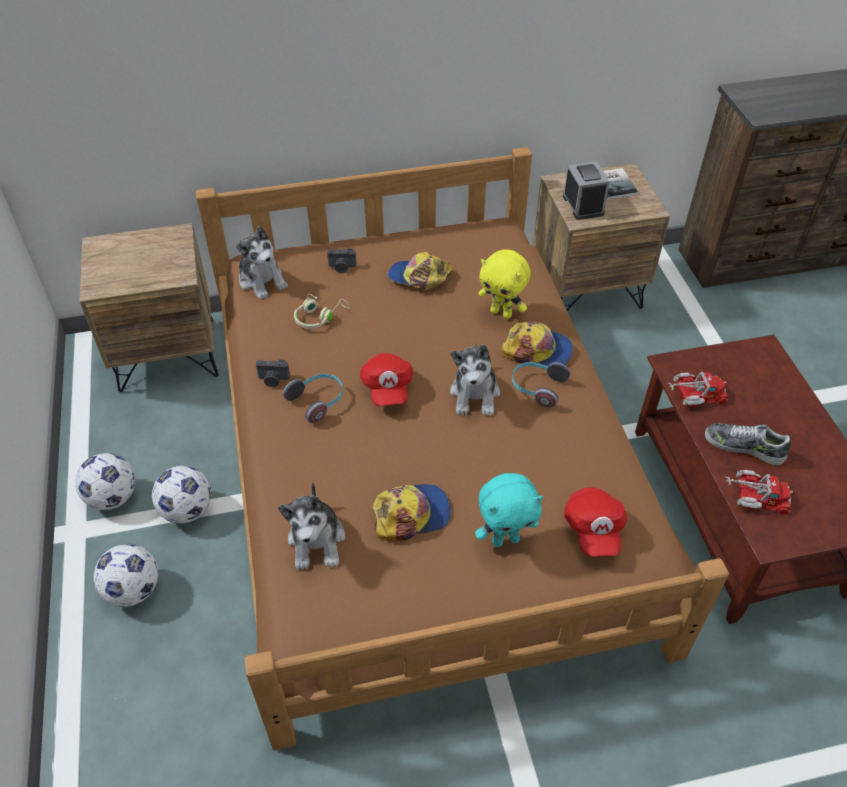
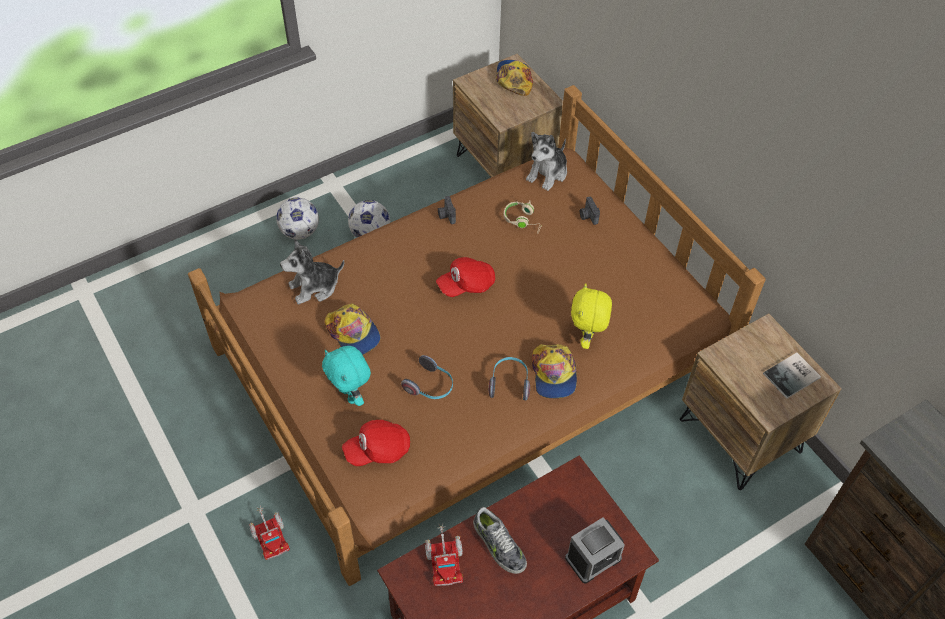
camera: 70 degrees right, 5 degrees up
football [75,453,135,510] -> none
headphones [283,374,343,423] -> headphones moved to [401,355,453,399]
cap [388,252,454,289] -> cap moved to [496,60,533,96]
plush toy [450,343,500,416] -> none
alarm clock [563,161,610,220] -> alarm clock moved to [565,517,625,584]
toy truck [667,372,728,407] -> toy truck moved to [248,505,290,560]
shoe [705,423,791,465] -> shoe turned 135 degrees clockwise [473,507,527,574]

